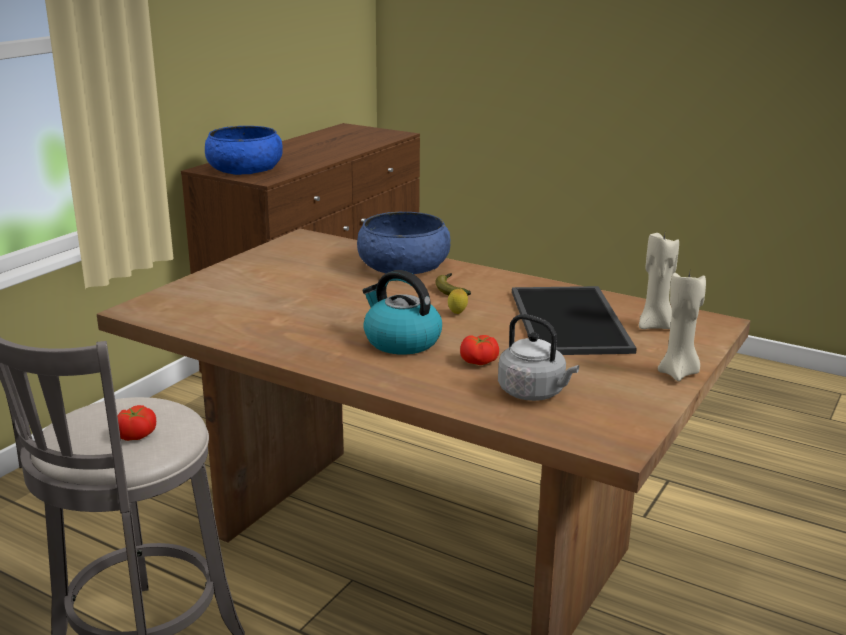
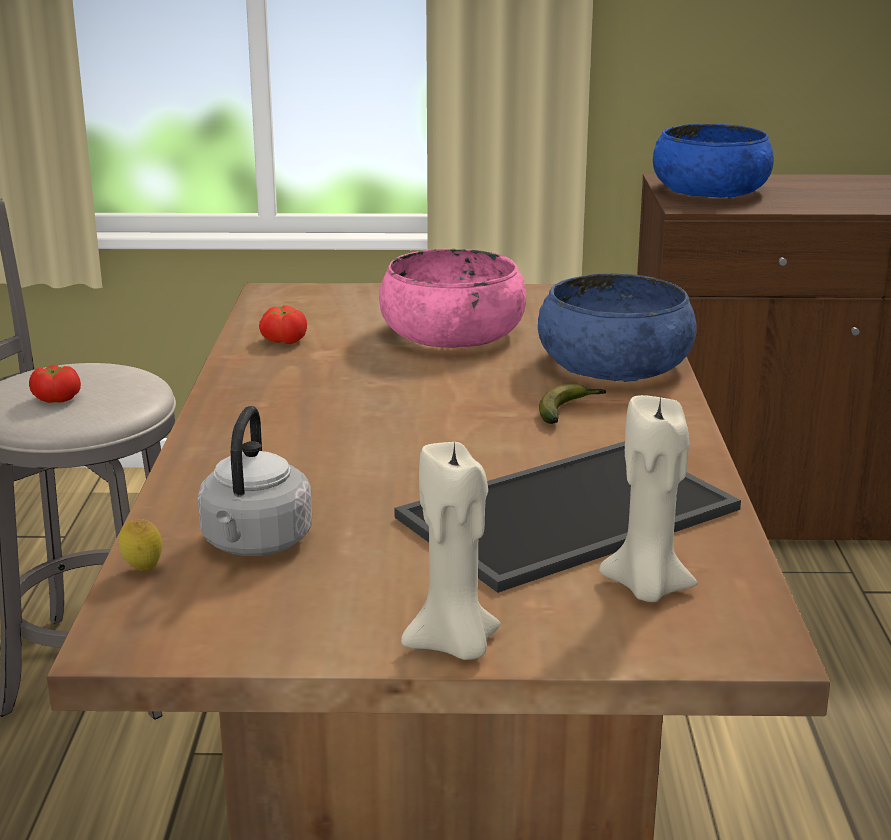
camera: 60 degrees right, 0 degrees up
kettle [362,270,442,355] -> none
lemon [448,289,468,314] -> lemon moved to [119,519,162,571]
tomato [460,335,499,365] -> tomato moved to [259,305,307,344]
none -> pink bowl [379,249,526,348]

